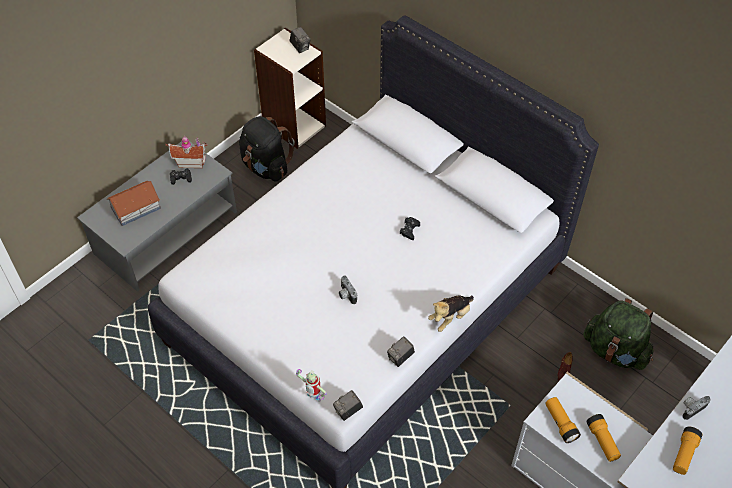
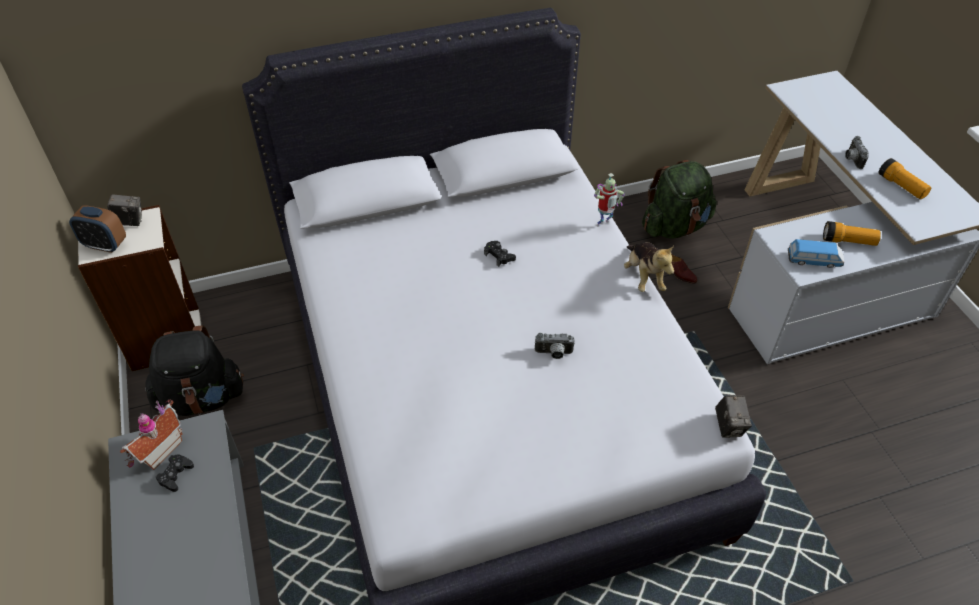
camera: 60 degrees left, 5 degrees down
toy house [107,181,161,226] -> none
toy robot [296,369,327,402] -> toy robot moved to [594,173,625,227]
camera [387,336,415,367] -> none
flashlight [545,397,581,443] -> toy car [788,239,844,268]
none -> alarm clock [69,205,126,253]

